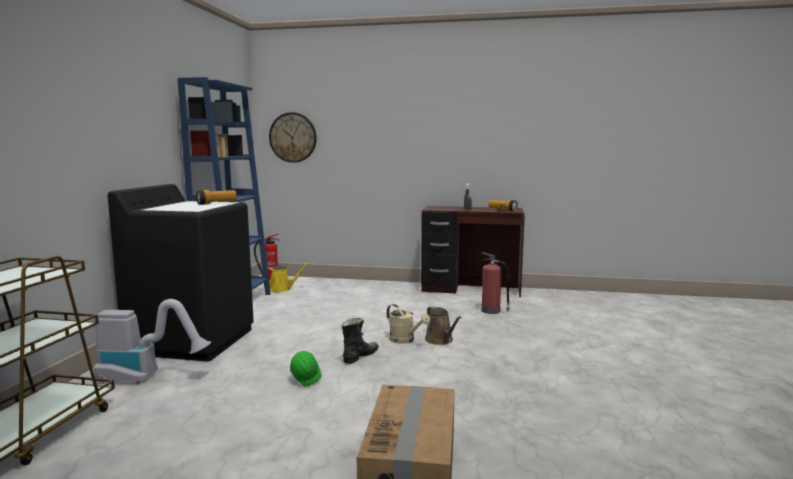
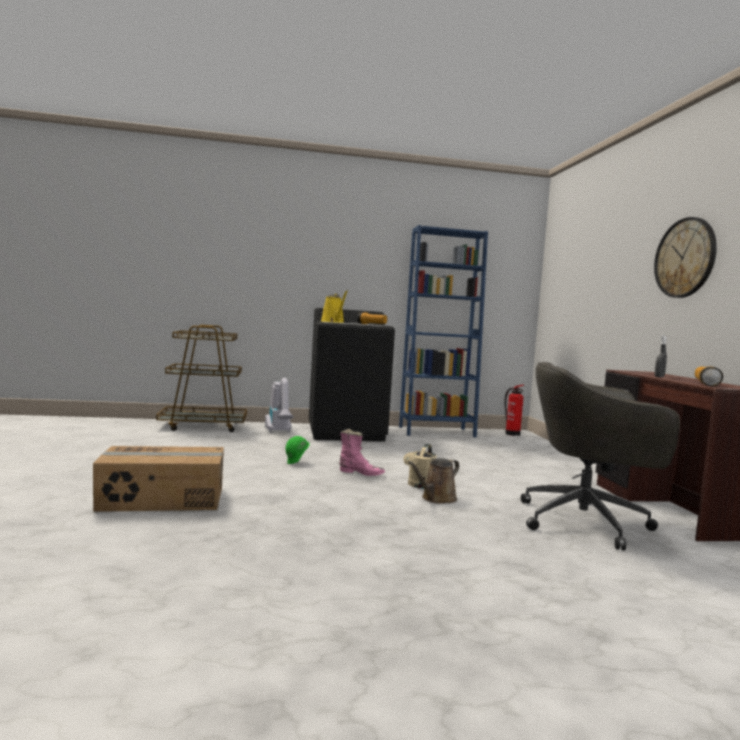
camera: 70 degrees right, 5 degrees down
yellow watering can [268,263,309,292] -> yellow watering can moved to [321,290,348,323]
wall clock [269,112,317,163] -> wall clock moved to [654,217,717,298]
black boot [342,318,379,364] -> pink boot [340,429,385,476]
fire extinguisher [481,252,510,314] -> grey office chair [521,362,680,551]

